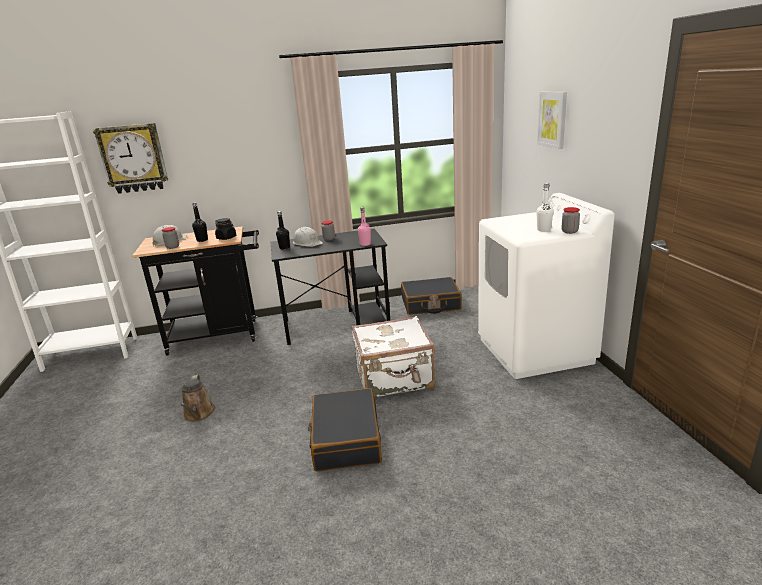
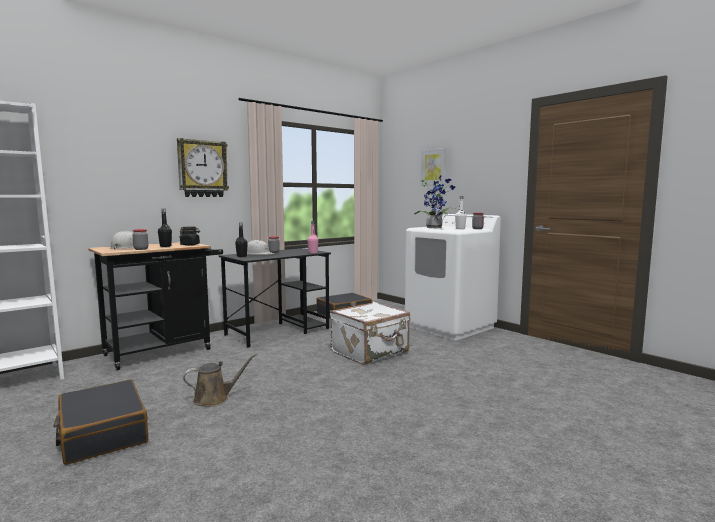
camera: 30 degrees left, 15 degrees down
wall clock [93,123,168,194] -> wall clock moved to [177,138,229,197]
brown watering can [181,375,215,422] -> brown watering can turned 75 degrees counterclockwise [183,354,257,407]
black suitcase [308,388,382,472] -> black suitcase moved to [54,379,148,465]
none -> potted plant [414,176,455,228]

